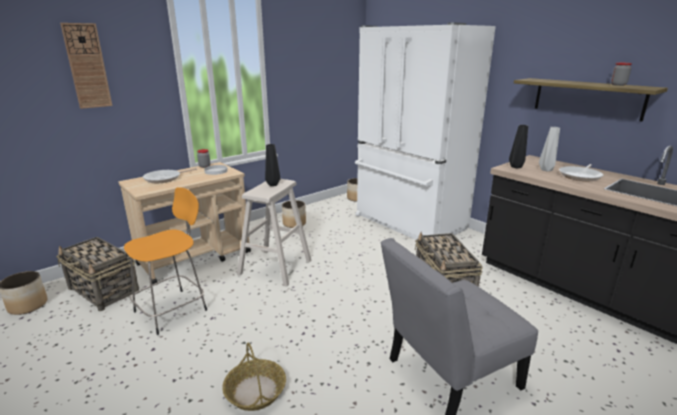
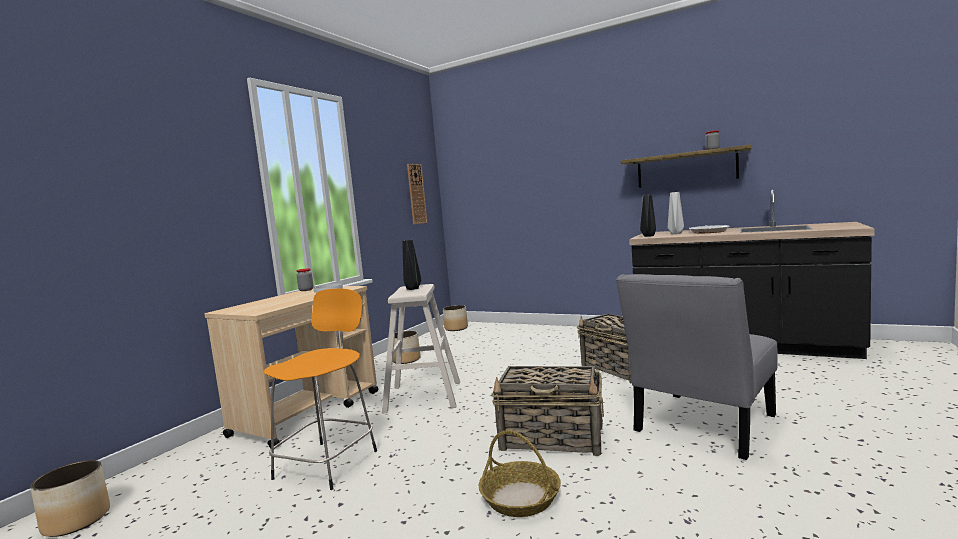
camera: 20 degrees left, 15 degrees down
basket [56,237,139,311] -> basket moved to [491,366,604,456]
wall clock [60,23,112,109] -> wall clock moved to [407,164,427,224]
frying pan [143,168,197,183] -> none
white fridge [355,23,496,240] -> none

